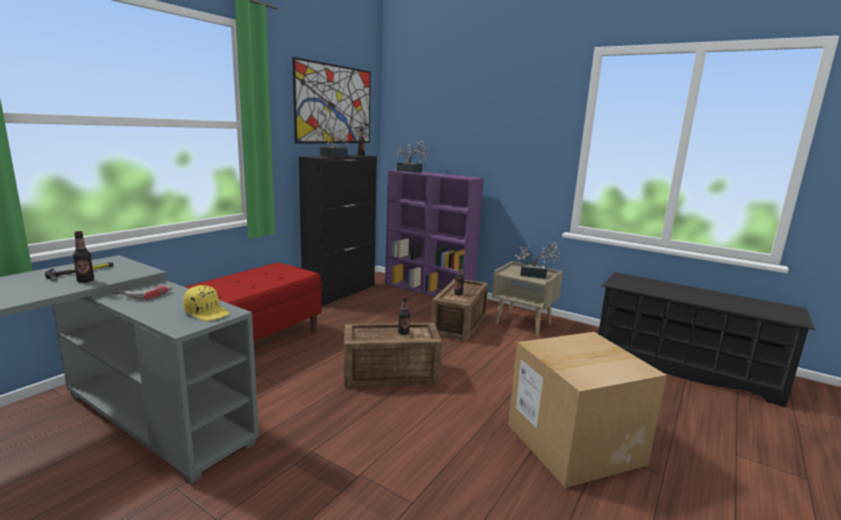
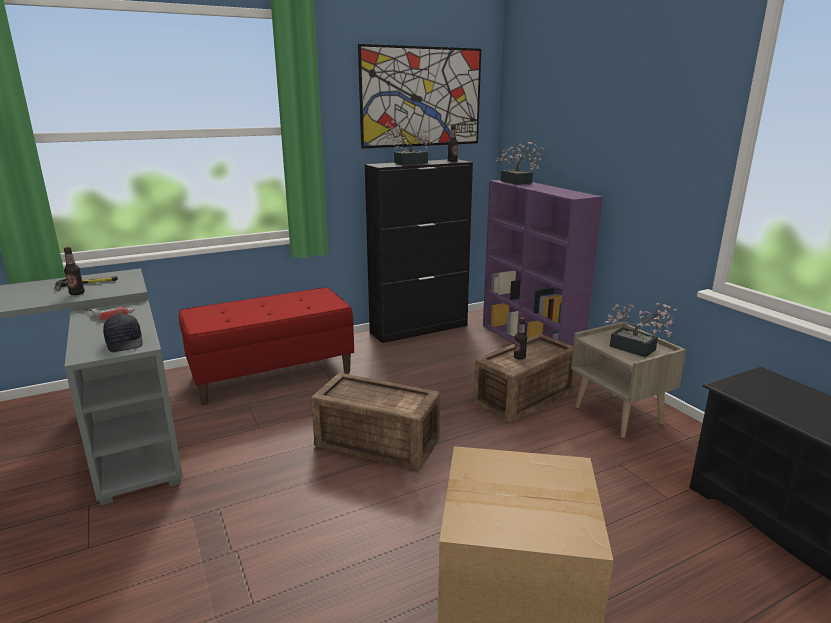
camera: 30 degrees right, 5 degrees up
yellow cap [183,285,230,321] -> black cap [103,314,143,352]
bottle [398,296,410,335] -> none

